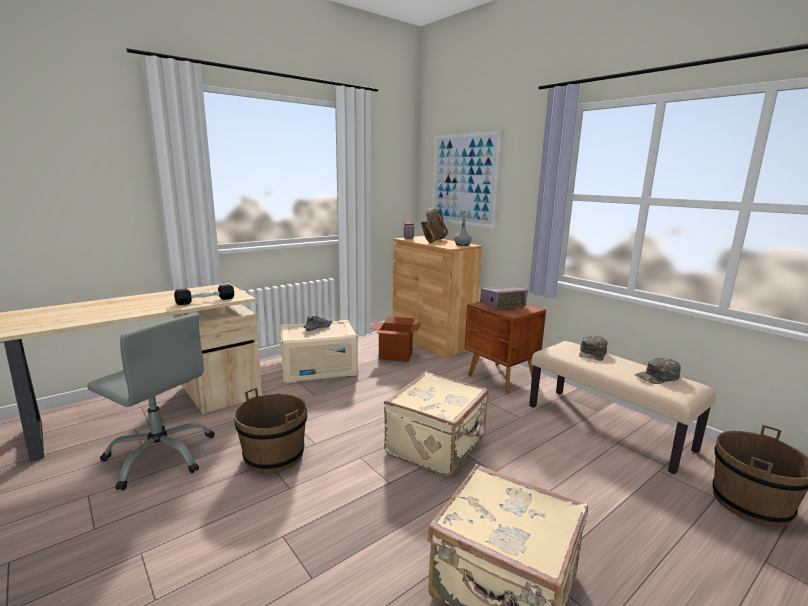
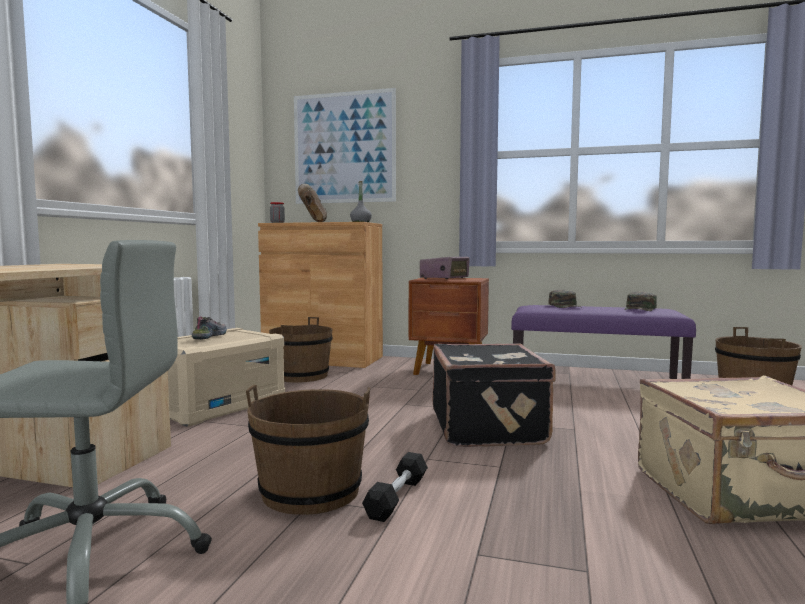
camera: 35 degrees left, 10 degrees down
black dumbbell [174,284,234,305] -> black dumbbell moved to [362,452,428,522]
cardboard box [370,316,421,362] -> brown bucket [269,317,333,383]
beige suitcase [384,372,488,476] -> black suitcase [433,344,555,447]
beige bench [529,341,716,474] -> purple bench [511,305,696,379]

